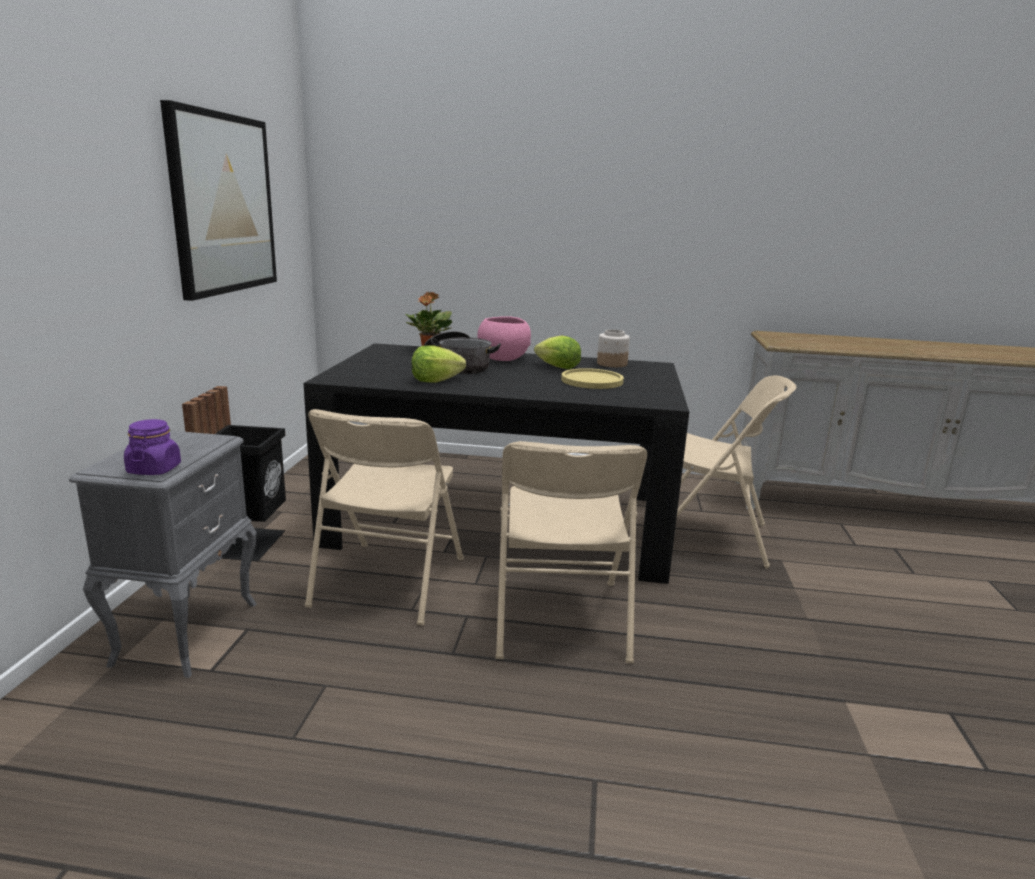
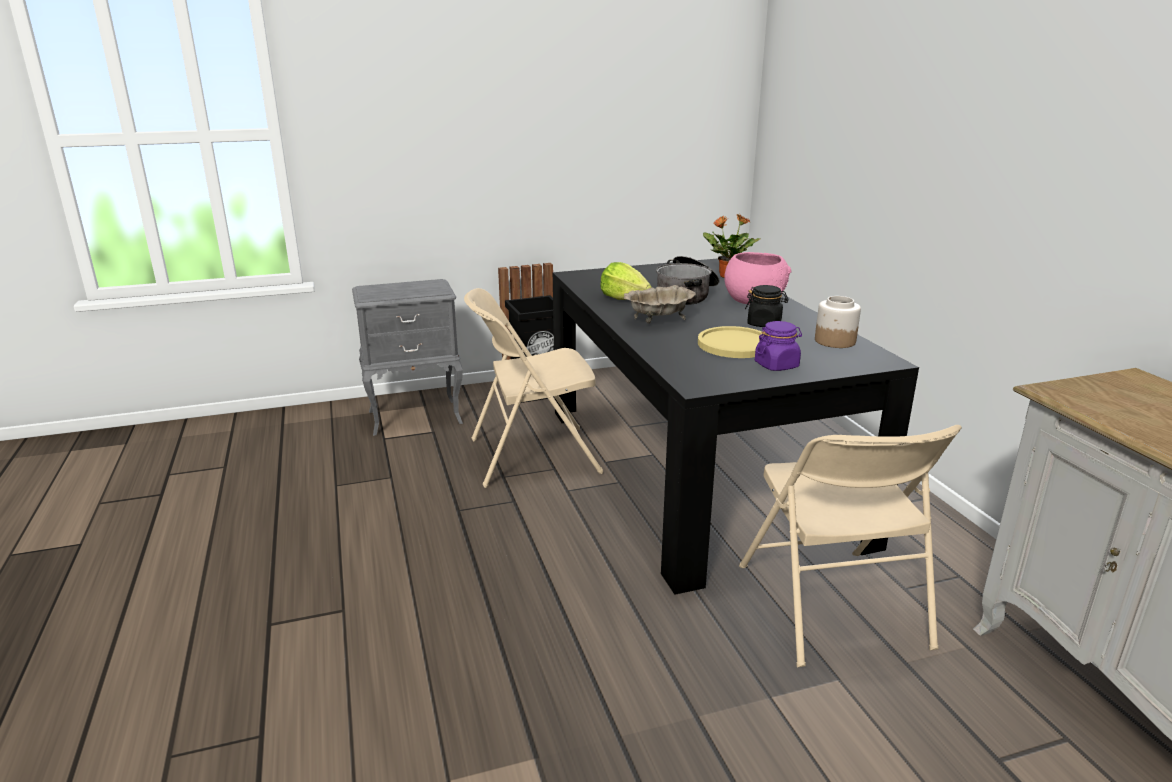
camera: 65 degrees right, 5 degrees up
purple jar [124,419,181,475] -> purple jar moved to [755,321,802,371]
picture [160,100,277,301] -> none
beige chair [495,441,647,663] -> none
lettuce [534,335,581,369] -> black jar [745,285,789,327]
none -> beige bowl [624,285,696,324]

